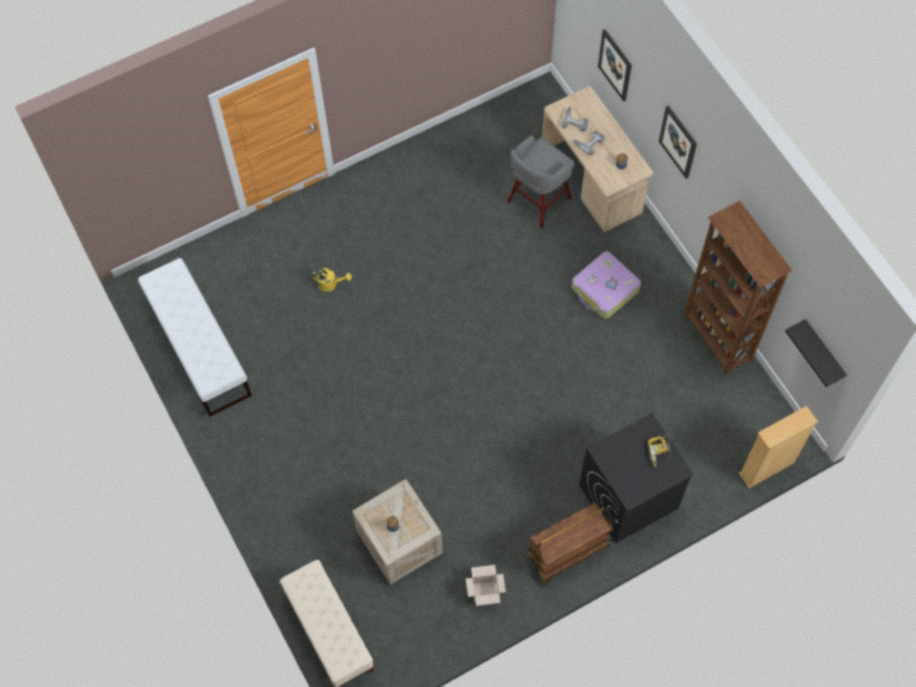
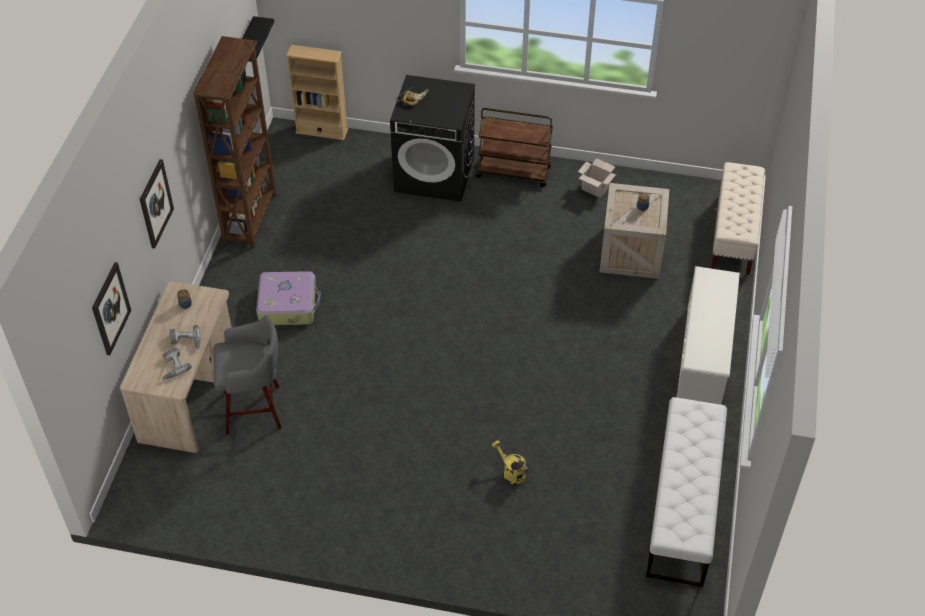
camera: 140 degrees left, 15 degrees down
none -> white shoe rack [676,266,740,405]

